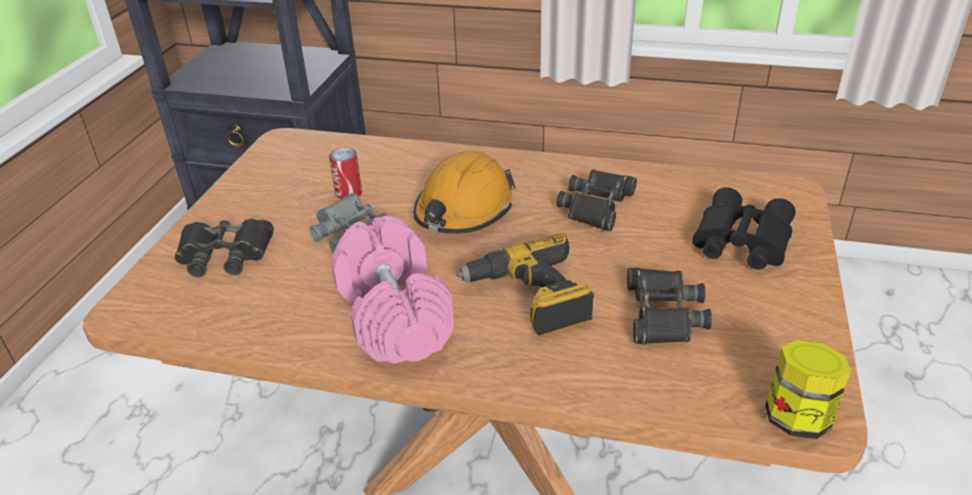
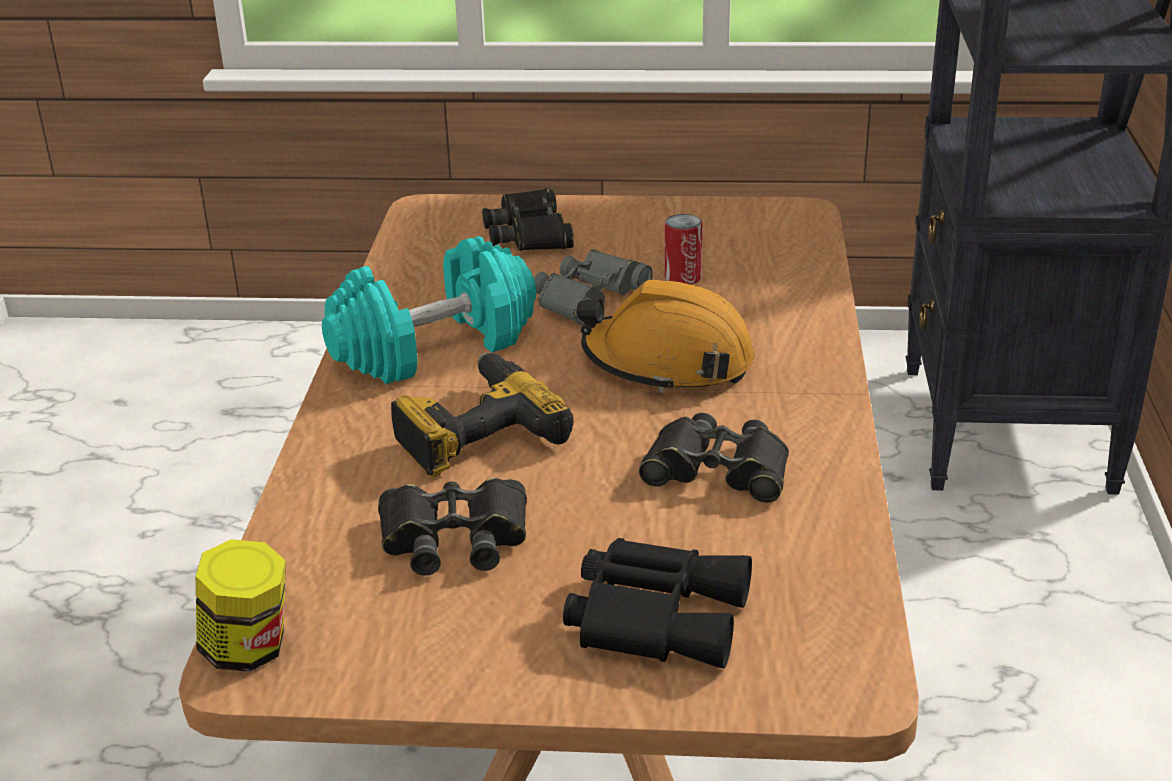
camera: 80 degrees right, 5 degrees down
pink dumbbell [331,216,454,364] -> turquoise dumbbell [322,236,536,384]

